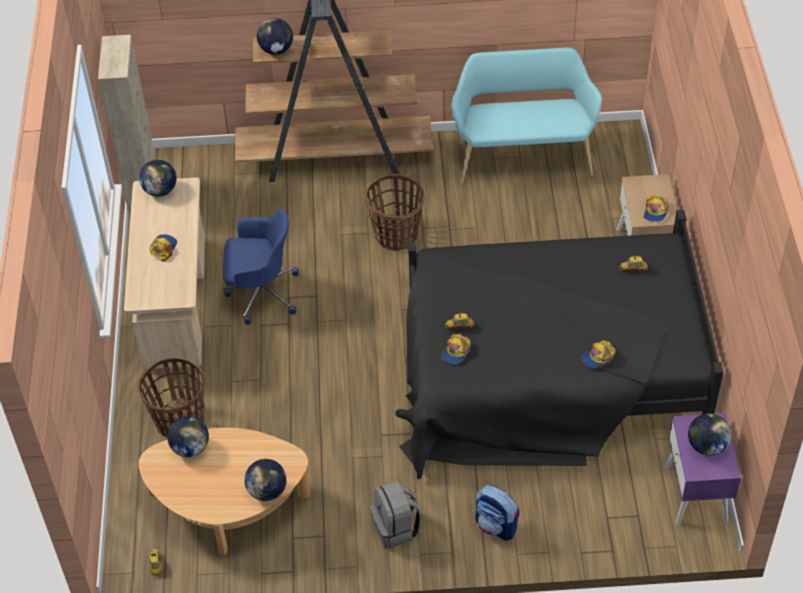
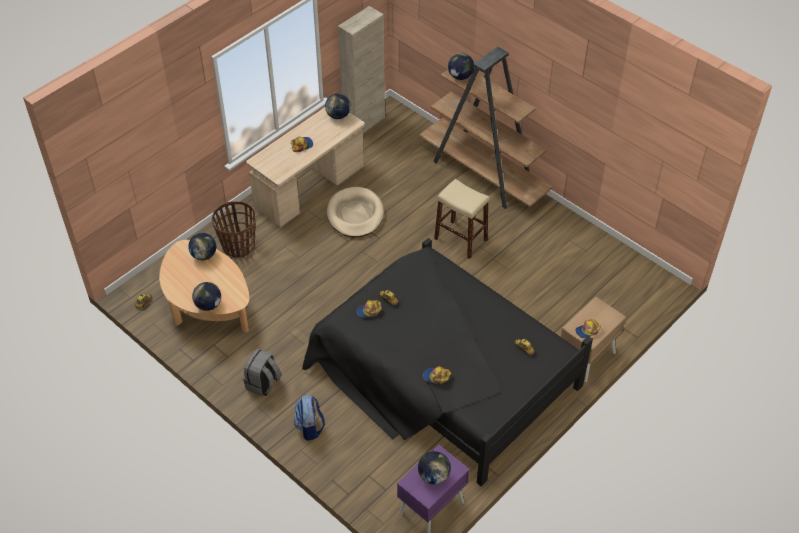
camera: 45 degrees right, 0 degrees up
blue office chair [223,209,299,325] -> beige dog bed [327,187,384,237]
basket [365,174,425,251] -> beige stool [434,179,490,259]
turquoise bench [451,48,602,184] -> none

